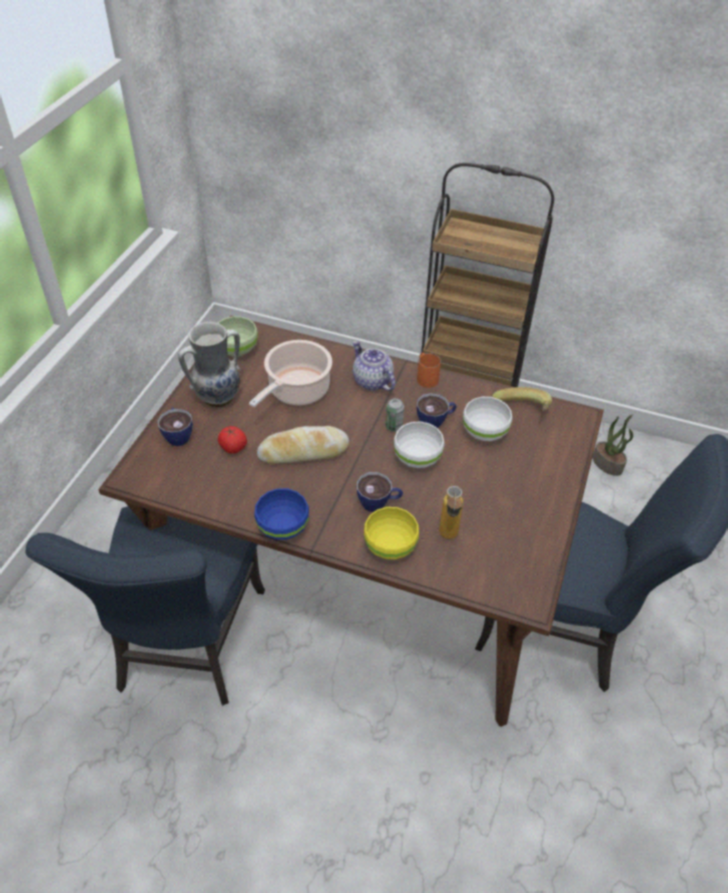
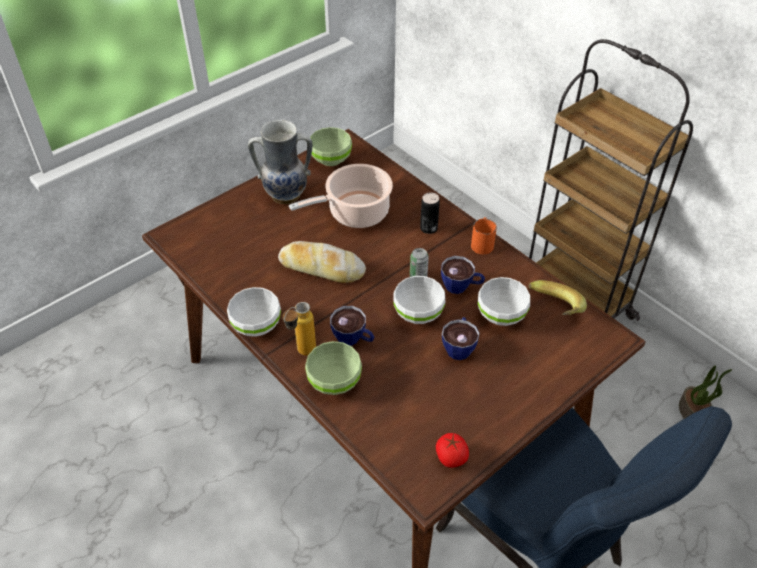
camera: 30 degrees right, 0 degrees up
blue chair [25,506,265,706] -> none
cup [158,408,193,446] -> cup moved to [442,317,479,360]
tomato [218,426,247,454] -> tomato moved to [436,433,469,468]
blue bowl [254,488,309,540] -> white bowl [227,287,281,337]
teapot [353,341,395,391] -> can [420,192,440,234]
yellow bowl [364,507,419,560] -> green bowl [305,341,362,395]
bottle [439,486,463,539] -> bottle moved to [283,302,316,356]

